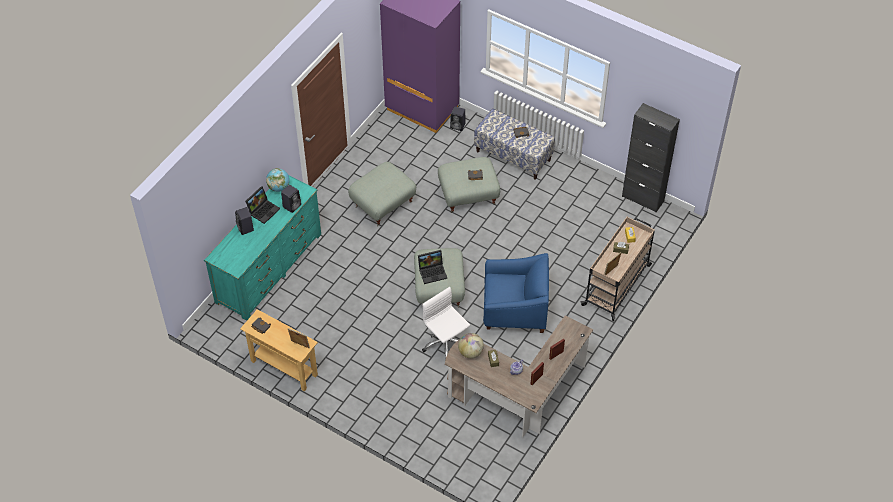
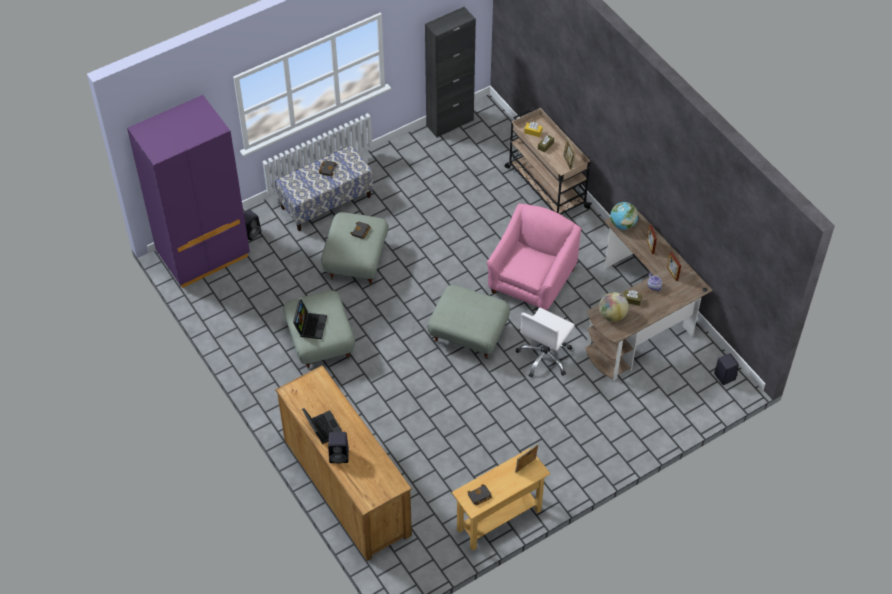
camera: 65 degrees left, 0 degrees up
turquoise dresser [204,175,321,321] -> brown dresser [275,365,412,561]
globe [266,168,290,192] -> globe moved to [610,202,638,230]
black speaker [281,185,301,213] -> black speaker moved to [714,353,739,385]
laptop [418,250,447,284] -> laptop moved to [293,299,327,339]
white office chair [422,287,470,360] -> white office chair turned 45 degrees counterclockwise [516,307,575,378]
blue armchair [483,253,549,333] -> pink armchair [487,204,581,310]

